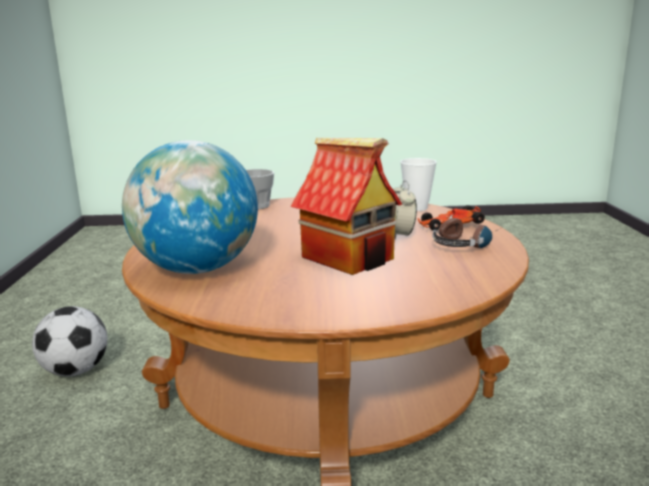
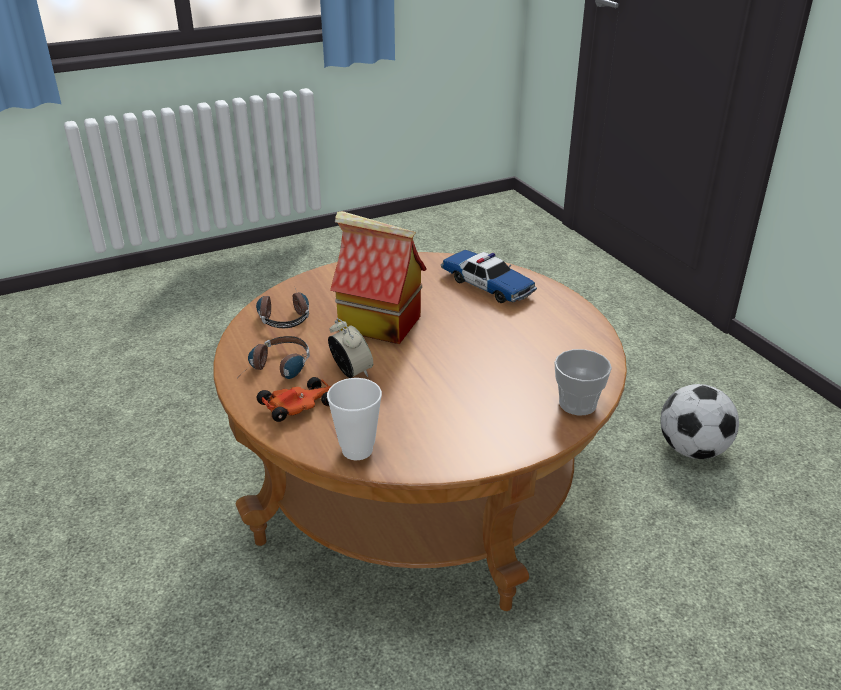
camera: 155 degrees right, 15 degrees up
globe [122,140,258,274] -> toy car [441,250,537,303]
none -> headphones [256,288,309,328]

